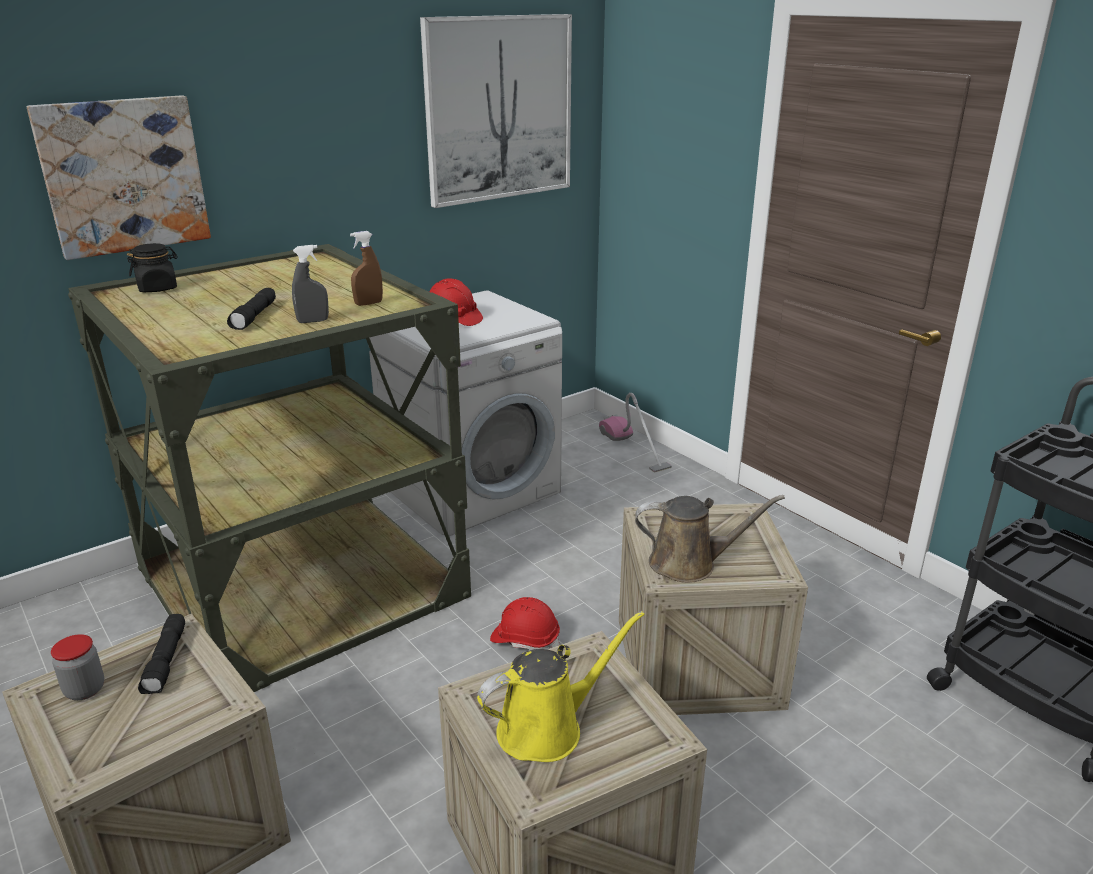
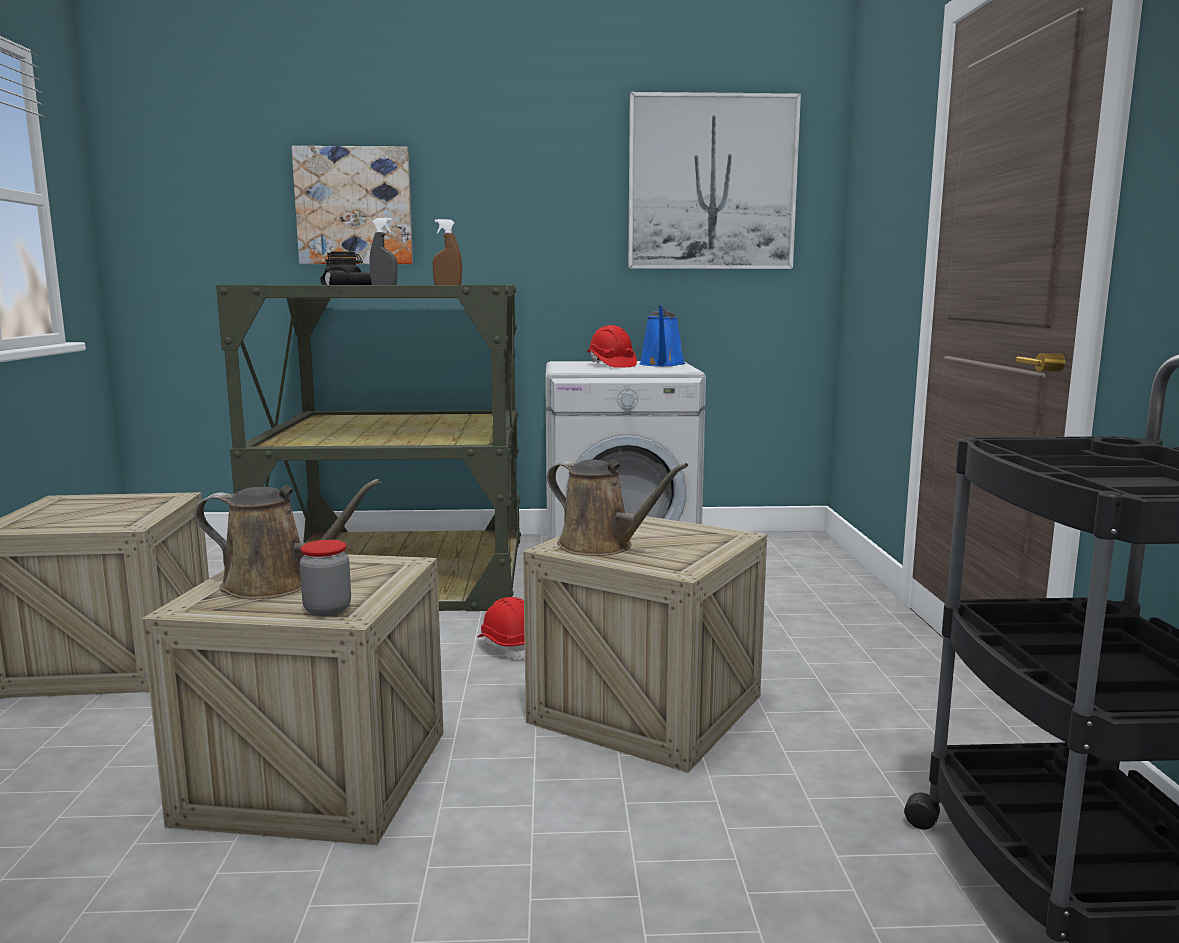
camera: 35 degrees right, 15 degrees down
jar [51,634,104,700] -> jar moved to [300,540,351,617]
black flashlight [138,614,185,694] -> none
yellow watering can [477,611,645,762] -> brown watering can [194,479,381,599]
vacuum cleaner [599,393,672,472] -> none
none -> blue watering can [639,305,685,366]

